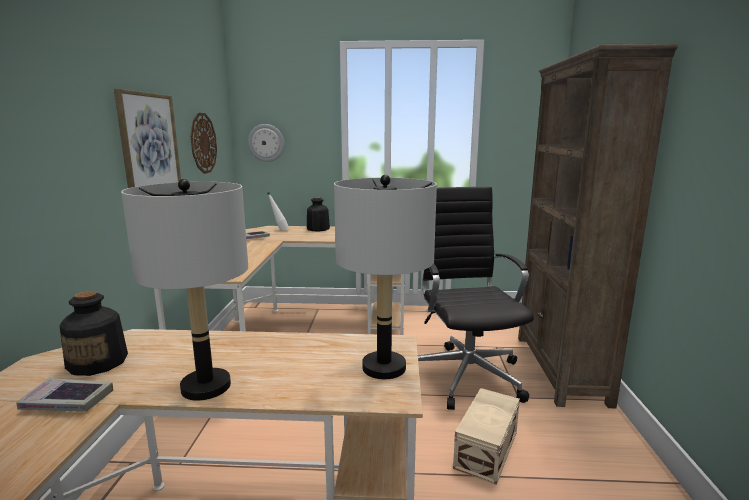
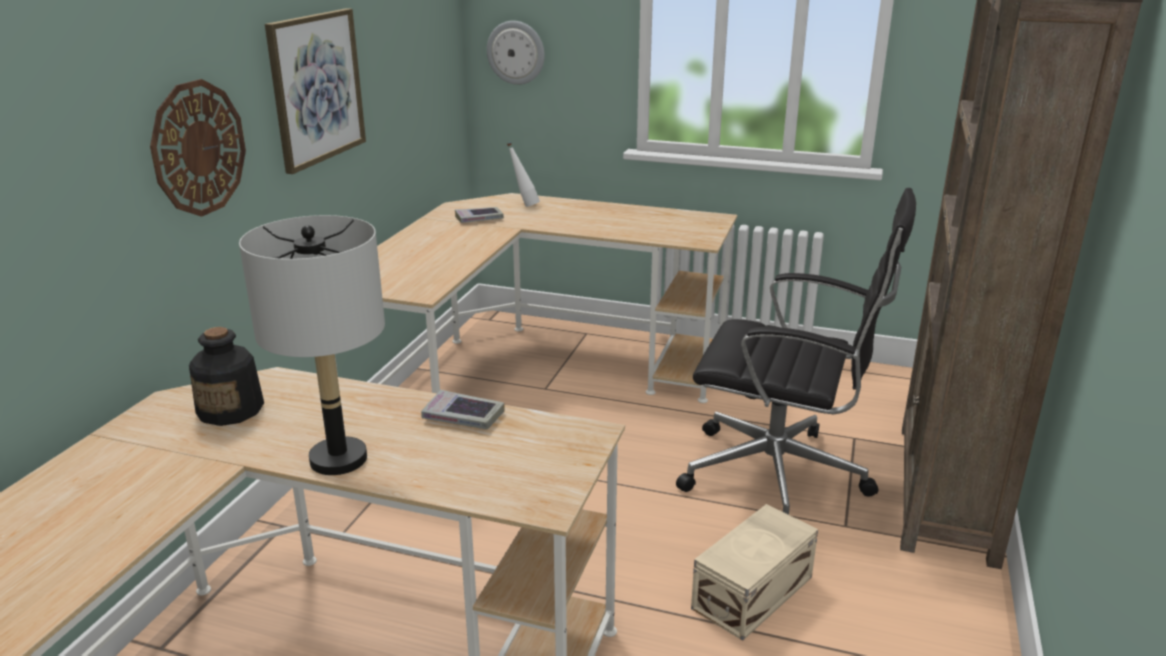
camera: 15 degrees right, 10 degrees up
book [17,378,113,412] -> book moved to [421,390,504,430]
wall clock [190,113,217,174] -> wall clock moved to [150,79,246,217]
bottle [307,197,330,231] -> none
grey table lamp [334,175,437,379] -> none
black office chair [418,187,534,410] -> black office chair turned 105 degrees clockwise [676,188,916,515]

